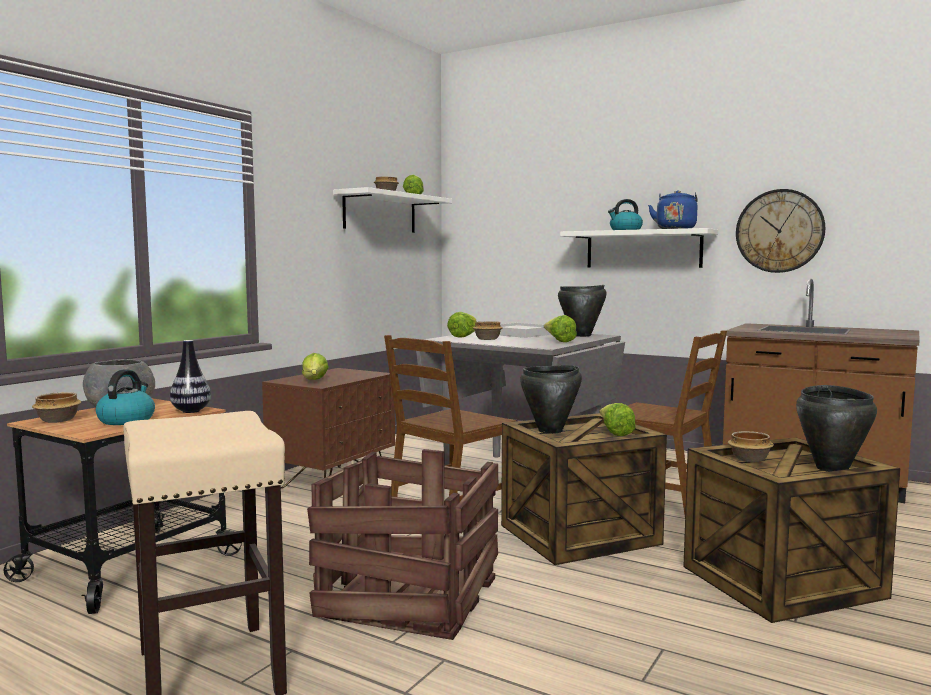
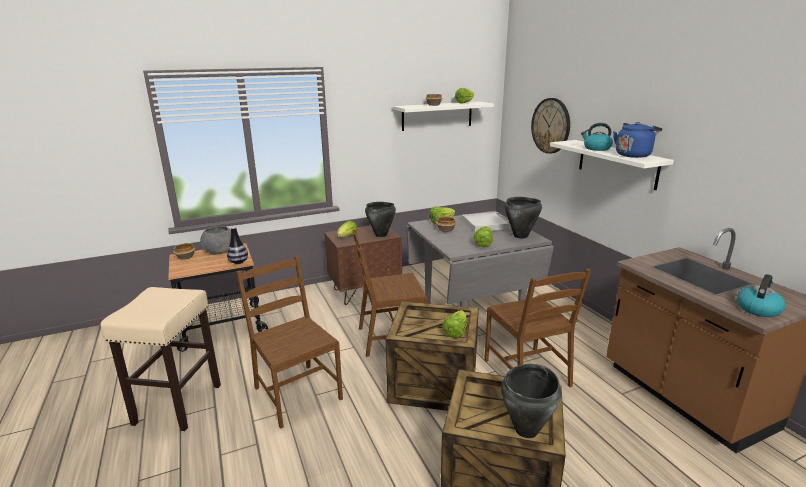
camera: 35 degrees right, 15 degrees up
kettle [96,369,155,425] -> kettle moved to [737,274,785,317]
crate [307,449,498,640] -> brown chair [236,255,343,429]
black cooking pot [520,365,582,434] -> black cooking pot moved to [365,202,396,237]
bowl [728,431,774,462] -> none
wall clock [736,189,825,273] -> wall clock moved to [531,98,570,154]

